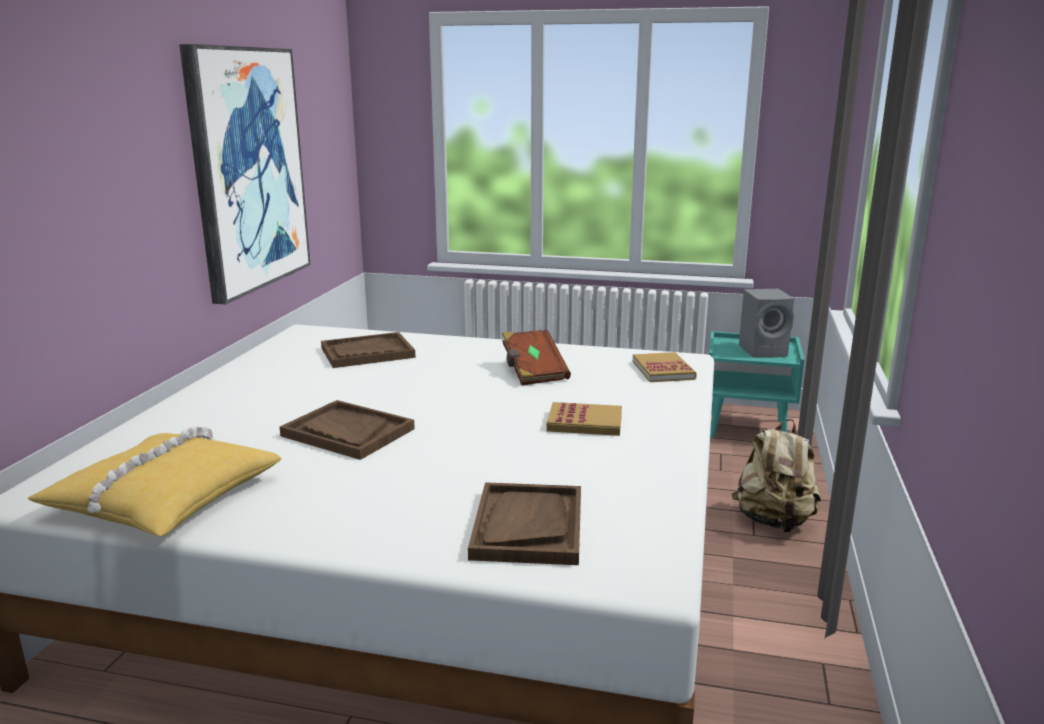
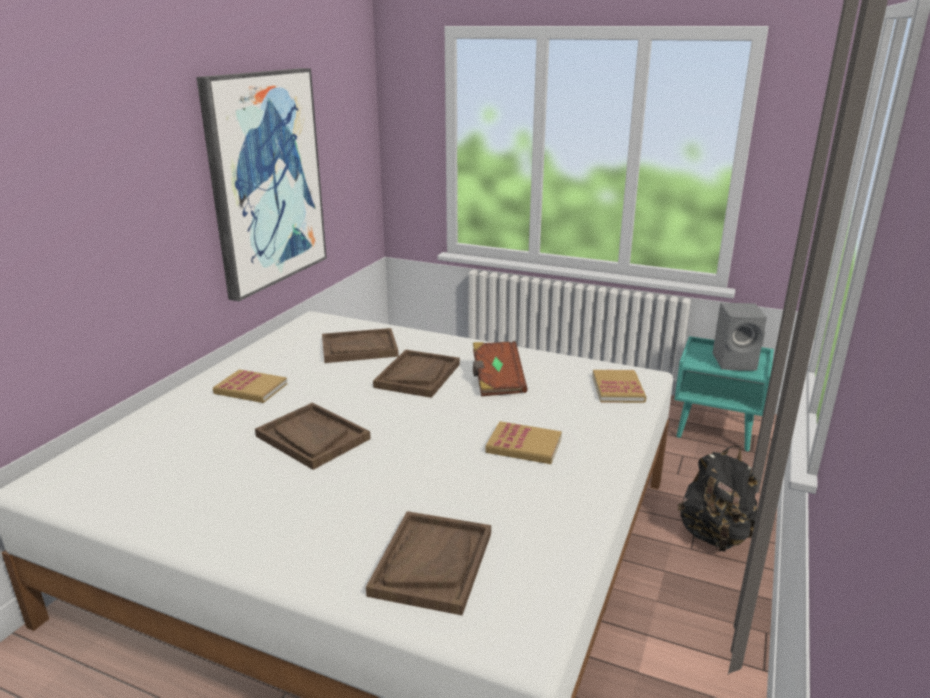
camera: 10 degrees right, 5 degrees up
yellow pillow [28,426,281,537] -> none
beige backpack [732,419,821,532] -> black backpack [678,446,757,552]
none -> book [213,369,287,403]
none -> brown tray [373,350,460,398]

